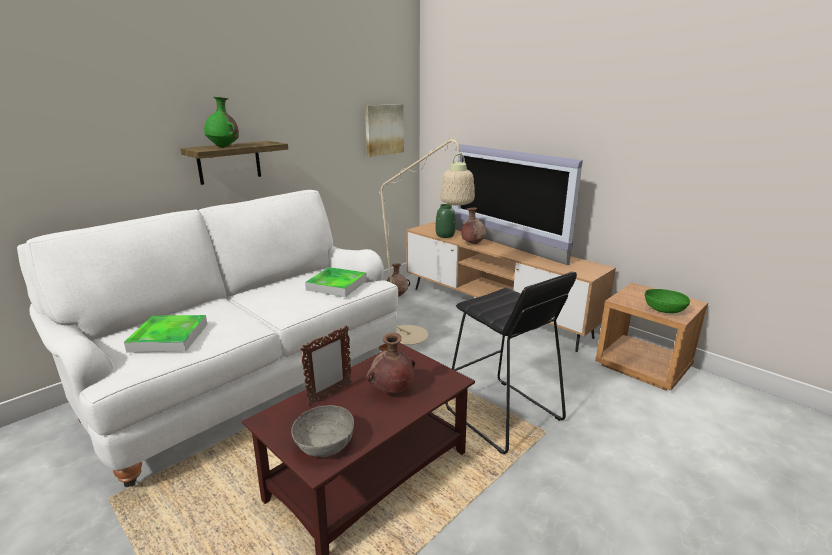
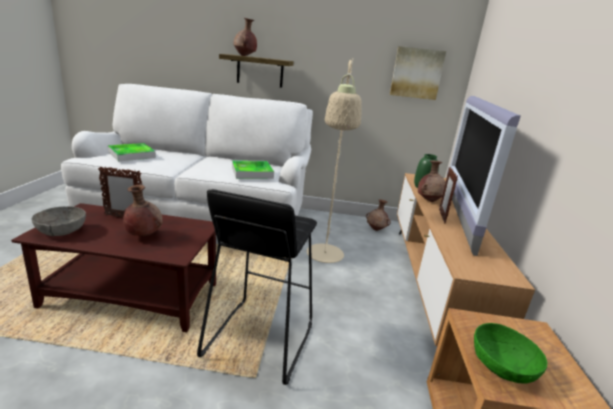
camera: 50 degrees right, 0 degrees up
green vase [204,97,239,148] -> brown vase [233,18,257,56]
none -> picture frame [439,167,458,224]

